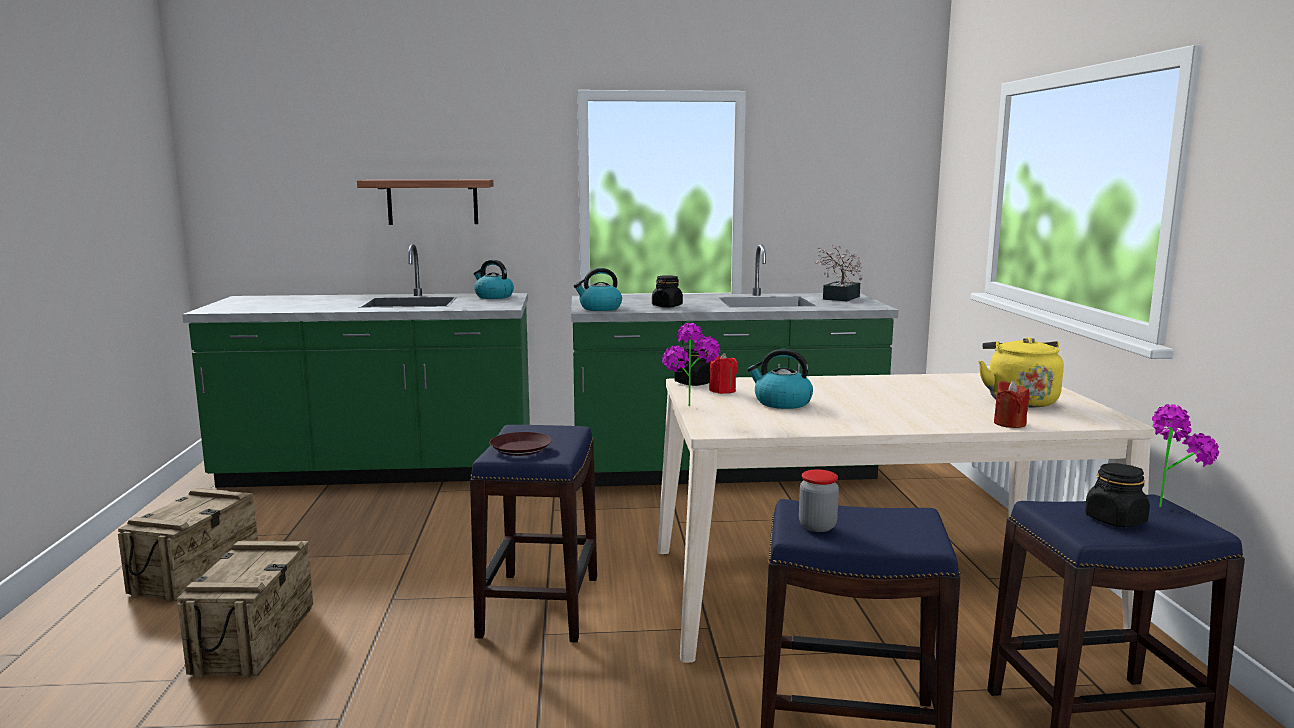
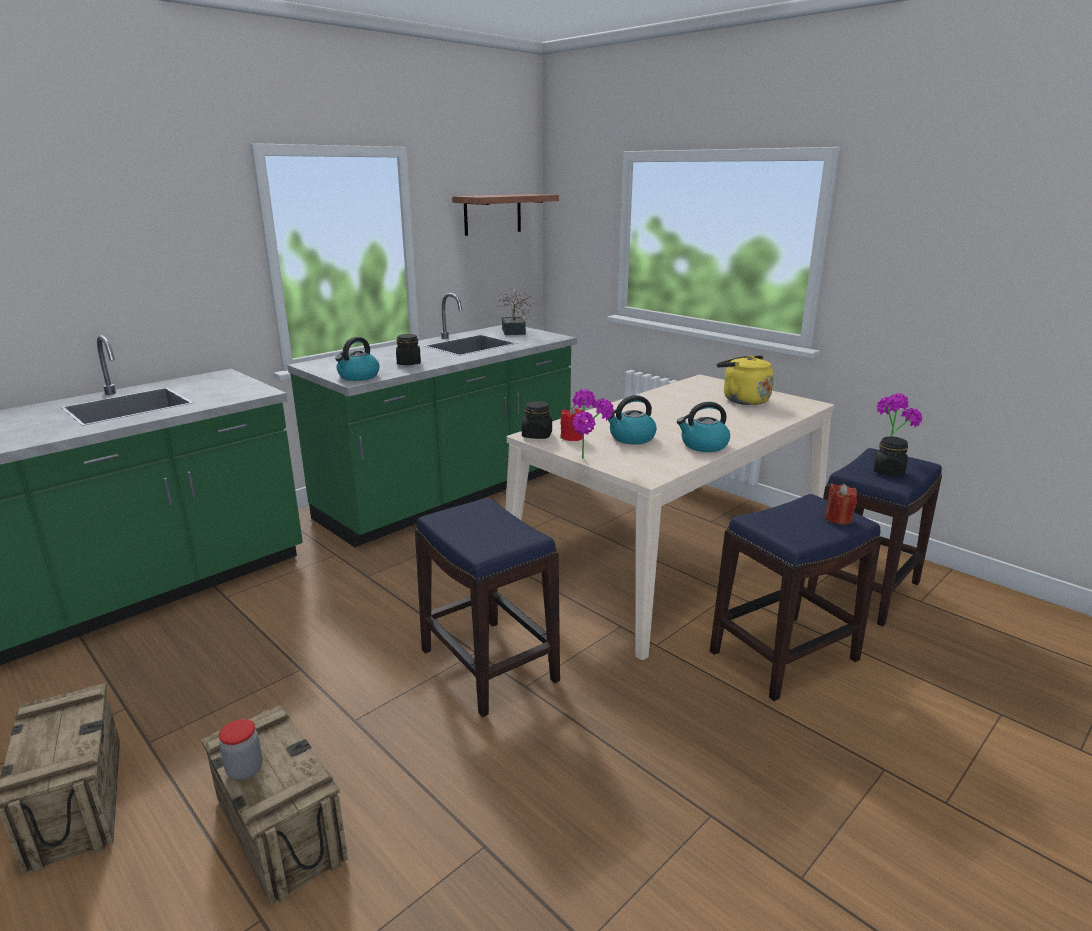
camera: 40 degrees left, 10 degrees up
shelf [357,180,493,225] -> shelf moved to [452,194,559,236]
kettle [474,260,514,299] -> kettle moved to [677,402,730,452]
brown plate [489,432,552,456] -> none
jar [799,469,839,532] -> jar moved to [219,719,263,780]
red candle [994,380,1029,428] -> red candle moved to [825,483,857,525]

